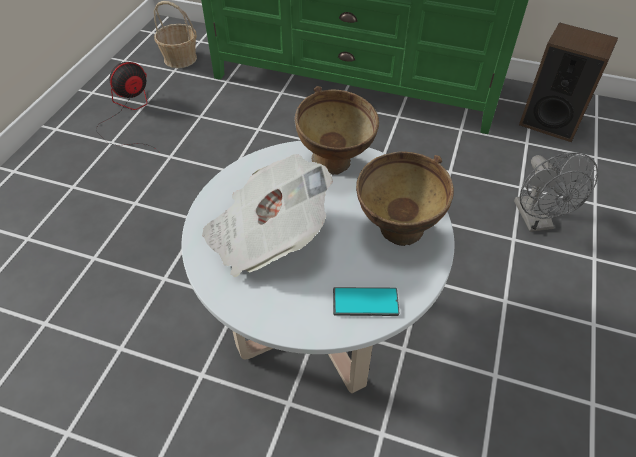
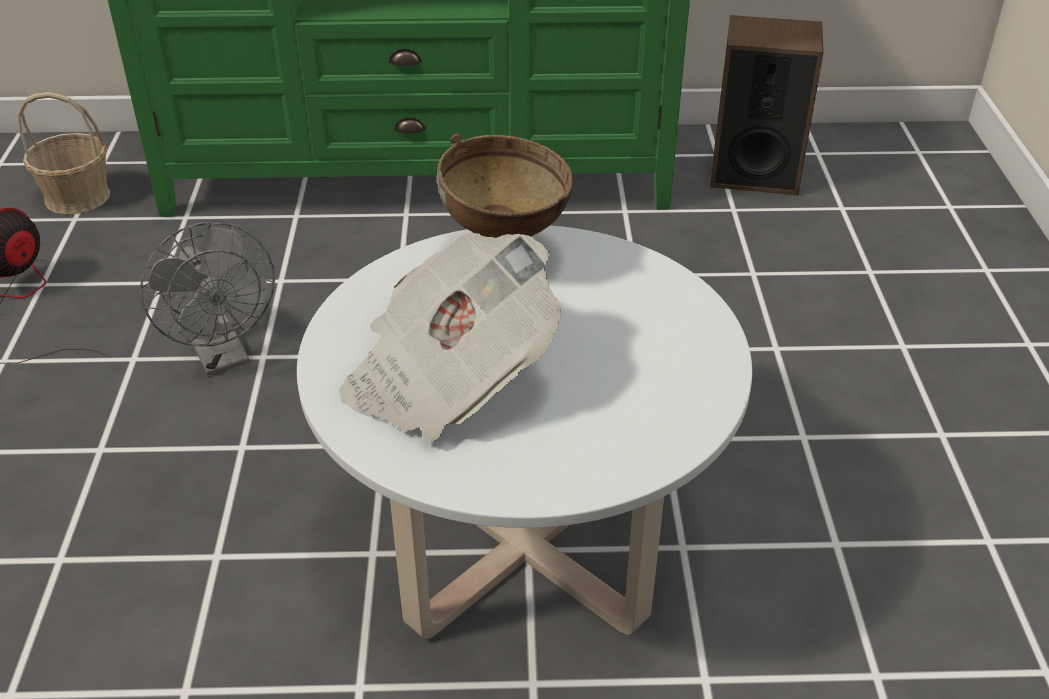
camera: 20 degrees left, 10 degrees down
phone [333,287,399,316] -> none
brown bowl [356,152,454,246] -> none
grey fan [514,152,598,232] -> grey fan moved to [140,222,275,375]

